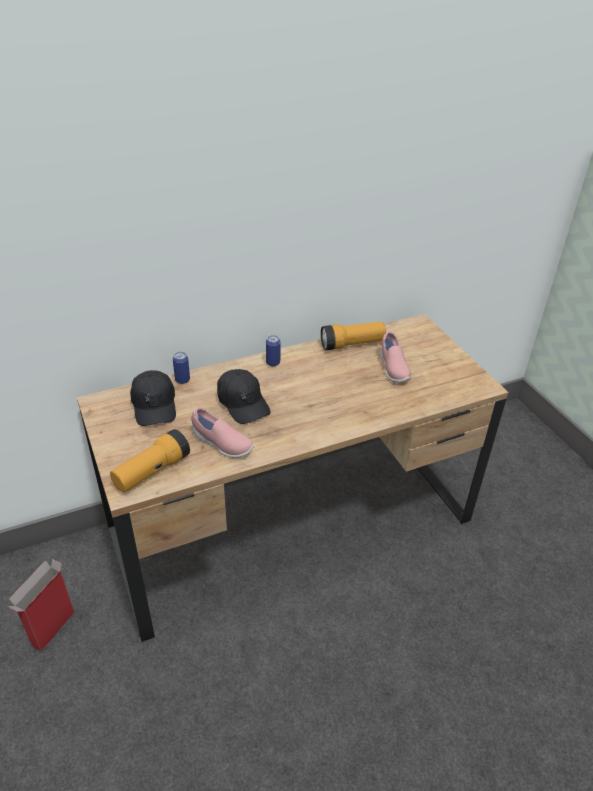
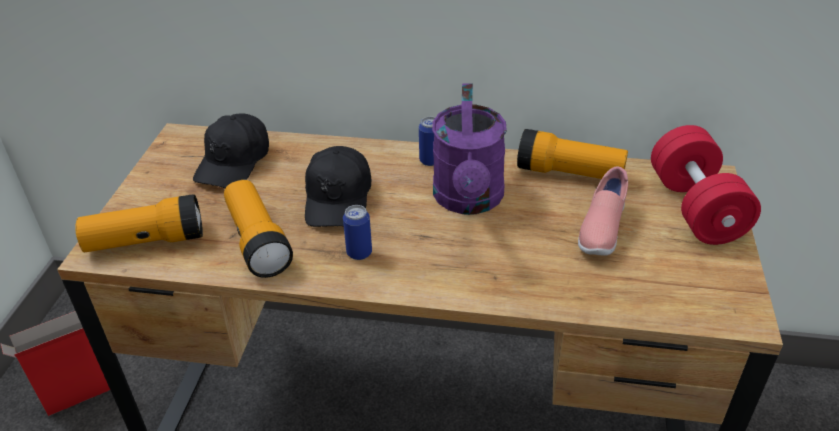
camera: 35 degrees right, 0 degrees up
can [173,351,190,384] -> can moved to [343,205,372,260]
pink shoe [191,407,254,458] -> flashlight [224,180,293,278]
none -> purple watering can [432,83,507,215]
none -> red dumbbell [651,125,761,245]

